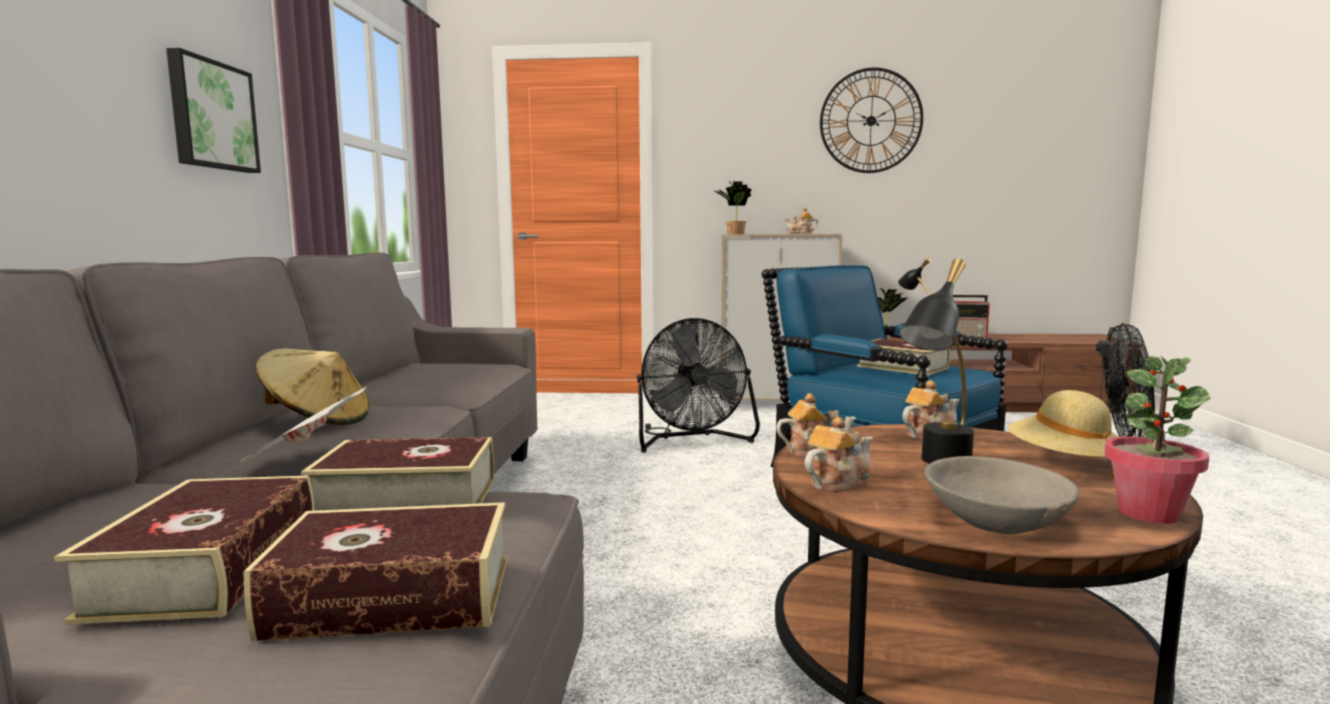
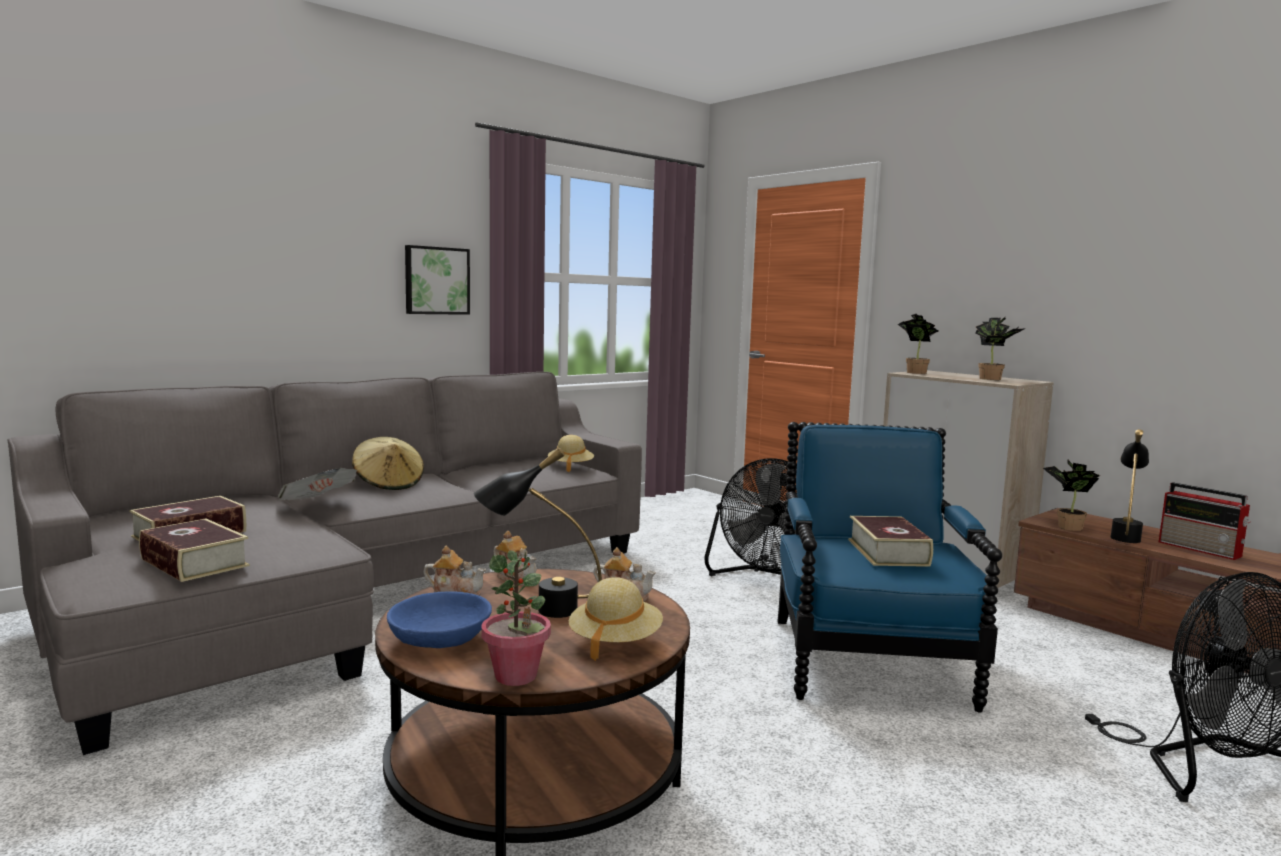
camera: 45 degrees right, 0 degrees up
book [301,437,494,511] -> none
teapot [785,207,818,234] -> potted plant [975,317,1024,380]
wall clock [820,68,923,173] -> none
grey bowl [924,456,1080,534] -> blue bowl [387,591,492,648]
none -> beige hat [548,435,594,472]

